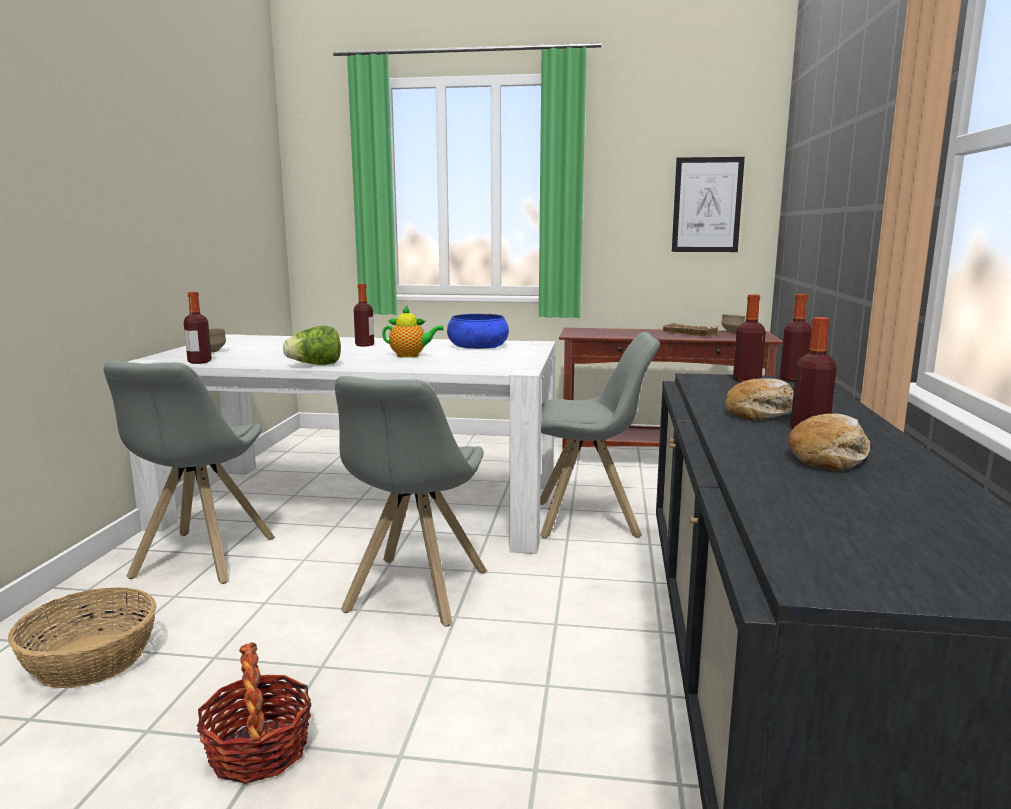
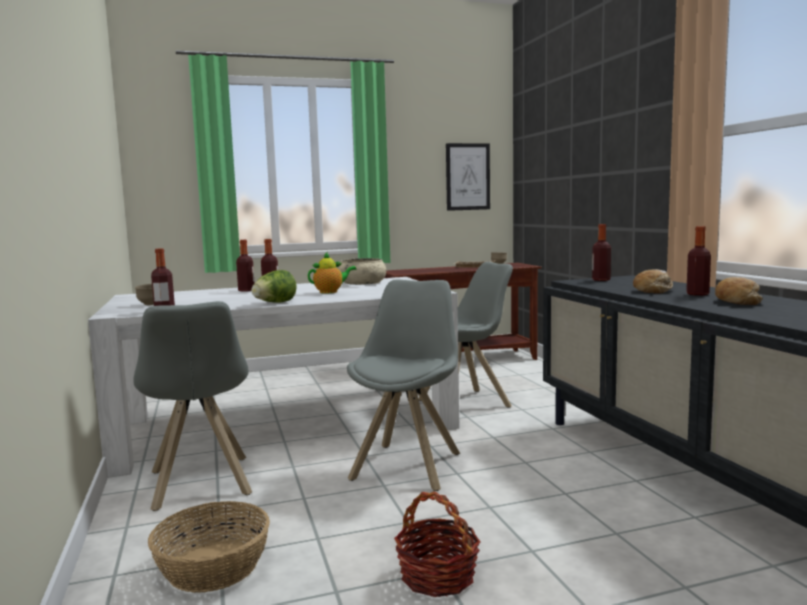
camera: 25 degrees left, 5 degrees down
grey chair [335,376,487,626] -> grey chair turned 150 degrees counterclockwise [347,280,460,491]
blue bowl [447,314,509,349] -> beige bowl [338,258,386,285]
bottle [780,294,812,381] -> bottle moved to [236,240,254,292]

